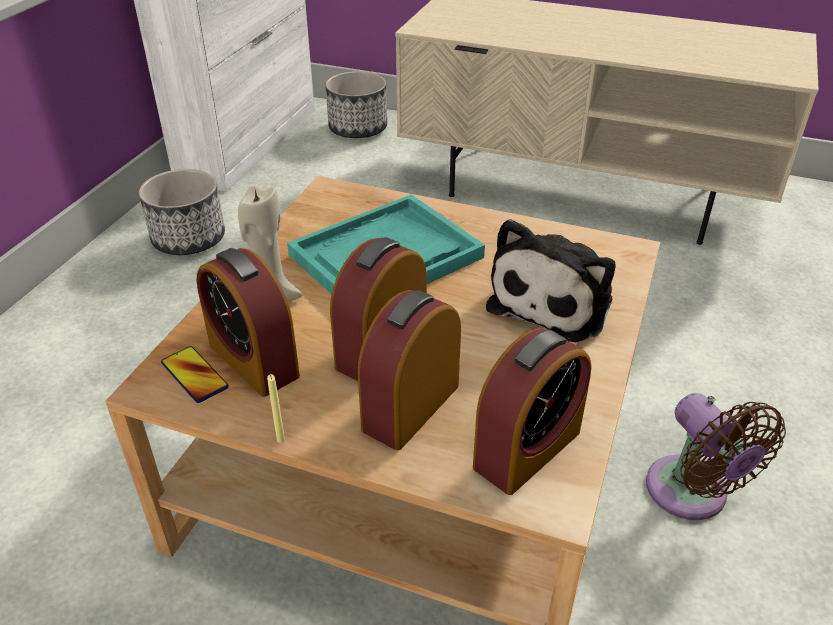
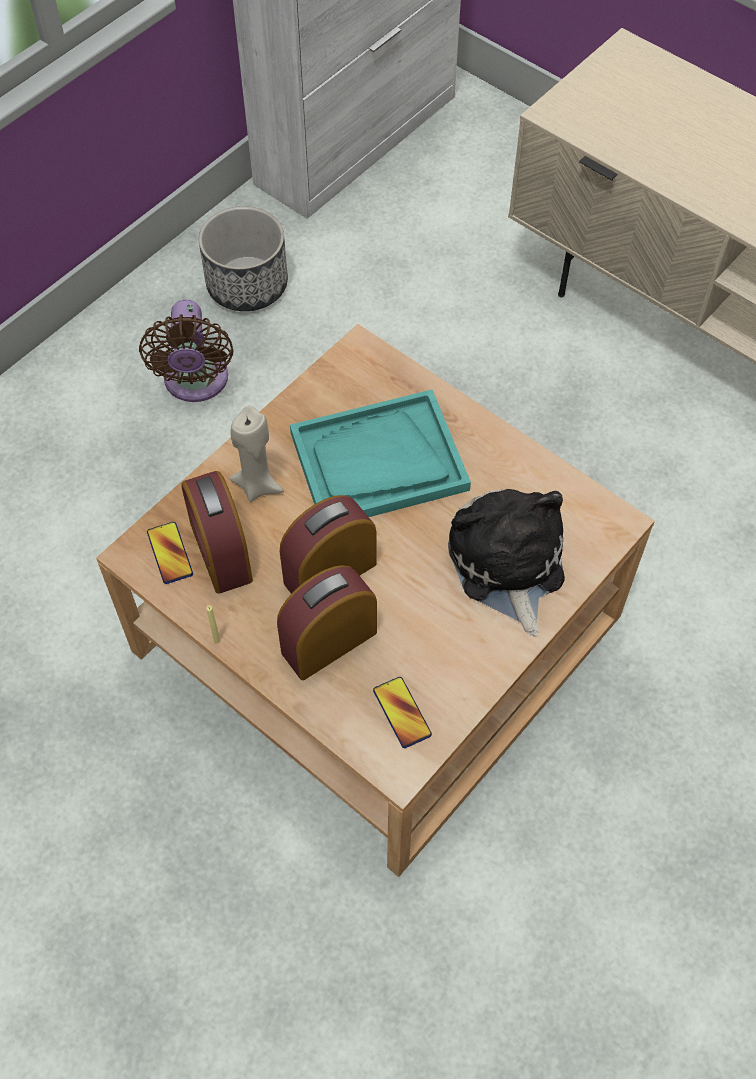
camera: 20 degrees right, 20 degrees up
planter [325,71,387,138] -> none
alarm clock [473,328,592,495] -> phone [373,677,432,748]
plush toy [486,219,616,342] -> plush toy turned 120 degrees clockwise [448,489,565,636]
brown fan [646,393,786,520] -> brown fan moved to [139,299,233,402]

